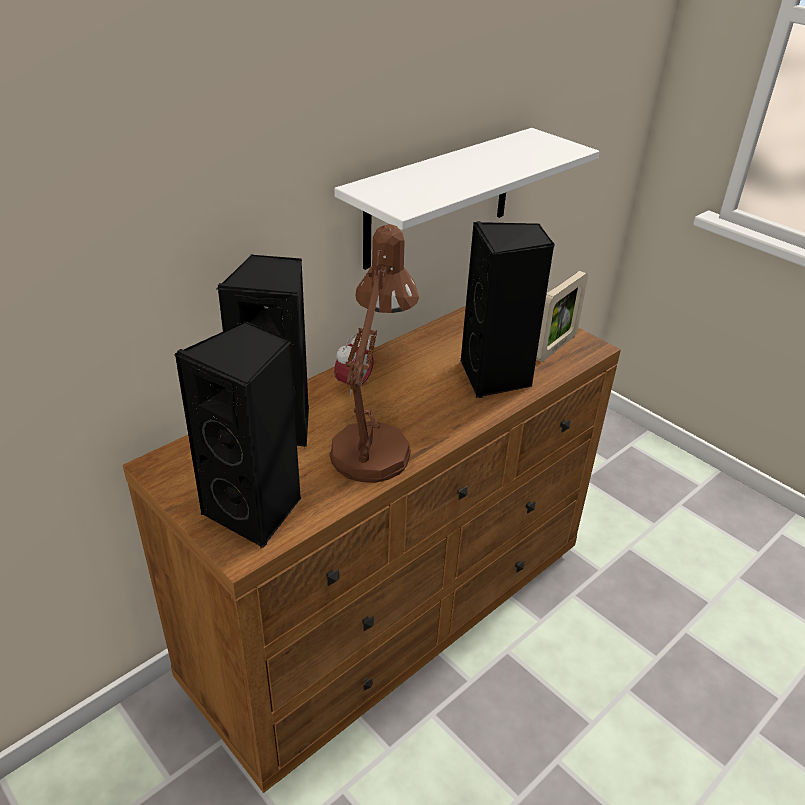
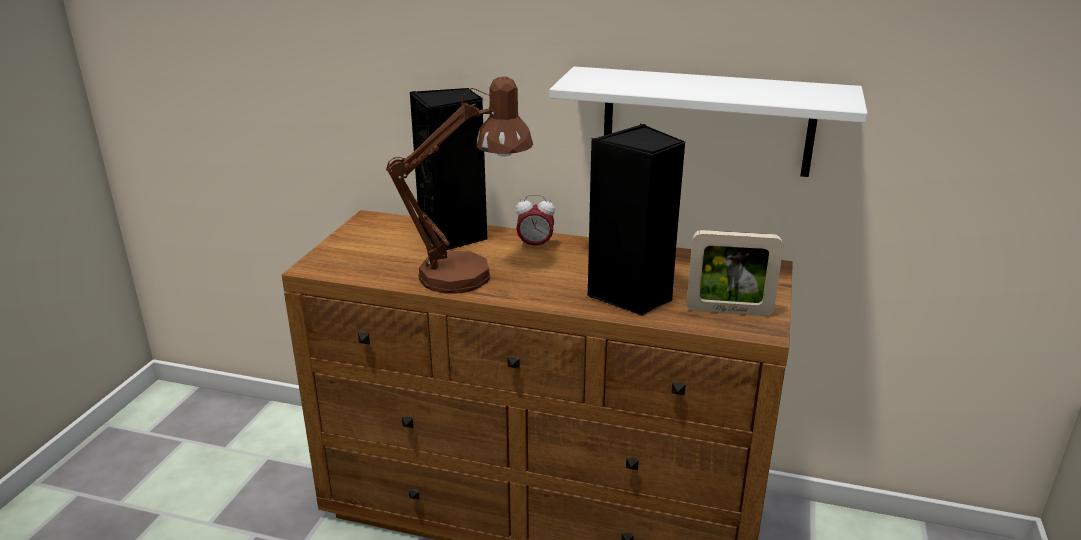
camera: 60 degrees right, 10 degrees down
black speaker [174,321,301,548] -> none

